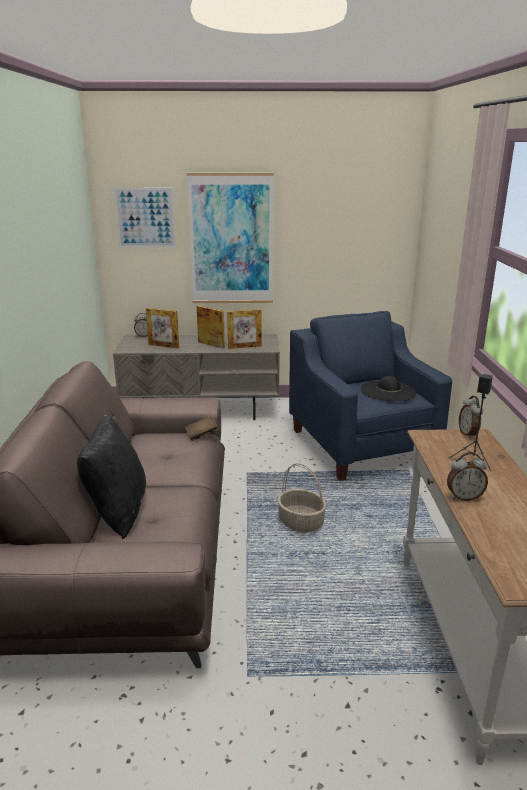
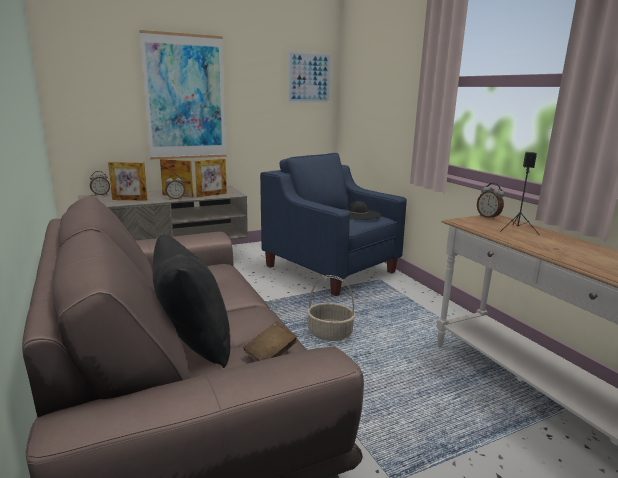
camera: 25 degrees left, 5 degrees down
picture [114,188,176,248] -> picture moved to [288,51,332,103]
brown book [185,415,219,441] -> brown book moved to [243,321,298,362]
alarm clock [447,452,488,501] -> alarm clock moved to [165,174,185,199]

